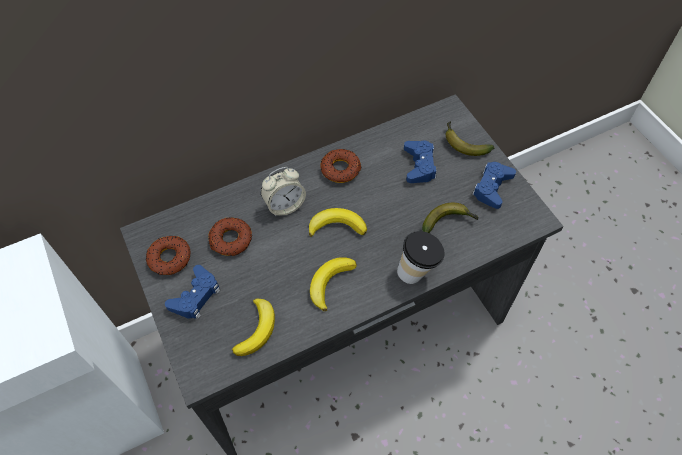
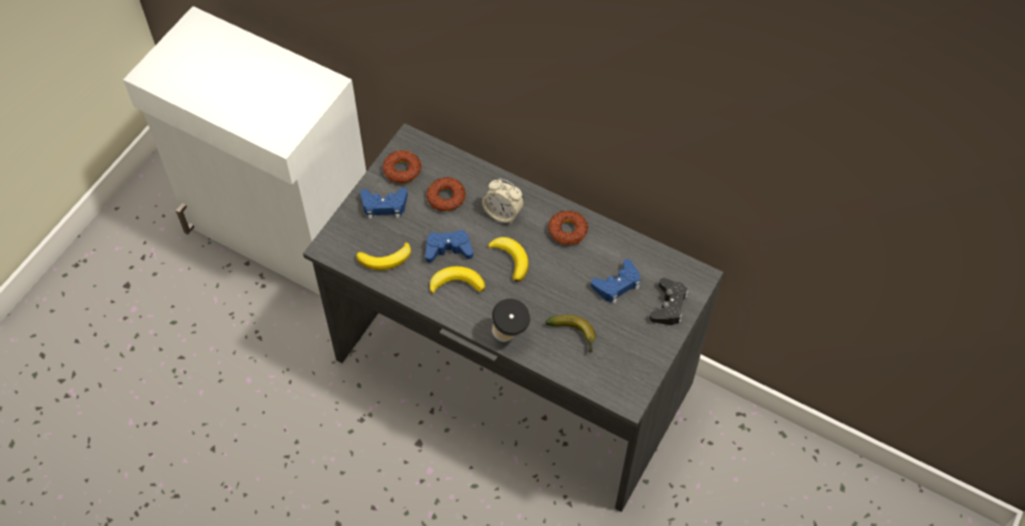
camera: 55 degrees right, 0 degrees up
banana [446,121,494,156] -> black game controller [649,278,688,325]
blue game controller [472,162,516,209] -> blue game controller moved to [425,230,473,263]

